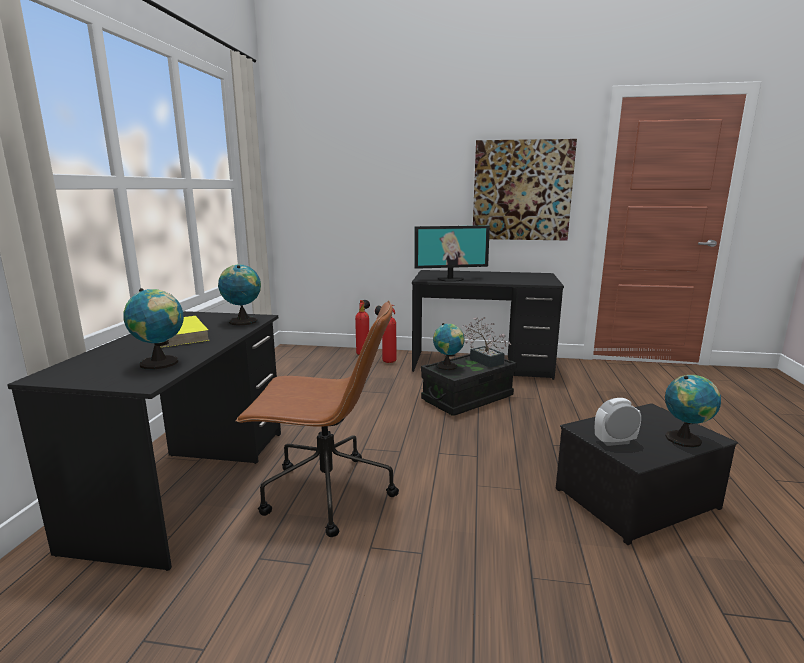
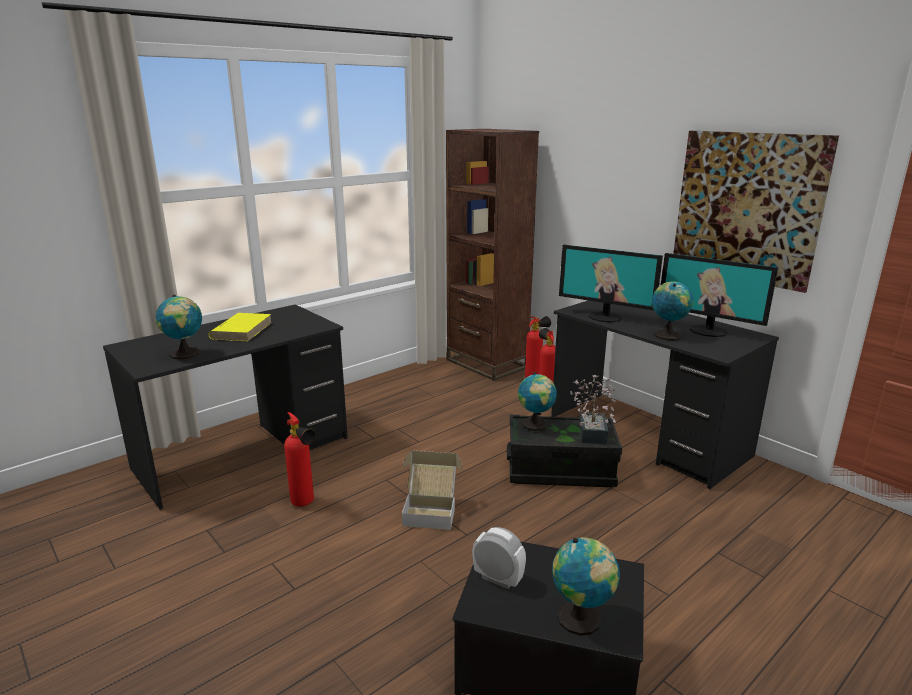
camera: 40 degrees right, 5 degrees up
globe [218,264,261,325] -> globe moved to [652,282,693,340]
brown office chair [235,300,399,537] -> fire extinguisher [284,412,316,507]
none -> cardboard box [402,451,462,530]
none -> brown bookcase [446,129,539,381]
none -> monitor [661,253,778,337]

